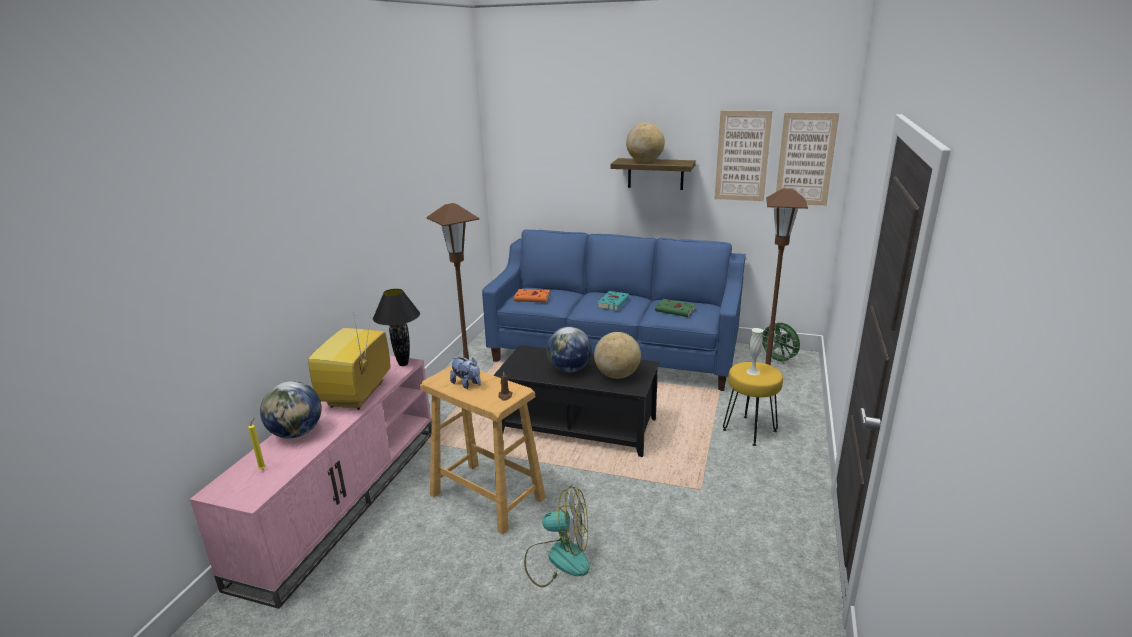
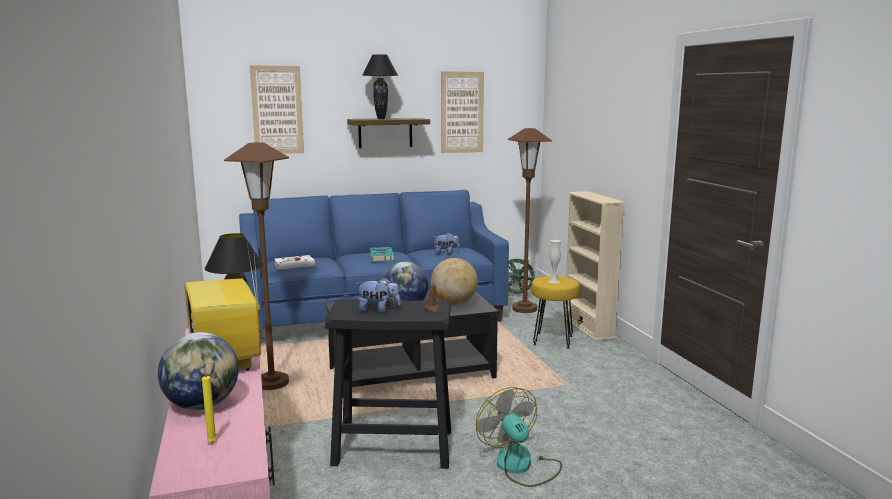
camera: 35 degrees left, 10 degrees down
beige stool [420,366,546,535] -> black stool [325,299,451,469]
orange book [514,289,554,303] -> white book [274,255,320,270]
fan [524,486,590,587] -> fan turned 90 degrees counterclockwise [476,387,562,487]
globe [626,123,665,162] -> black table lamp [362,54,398,119]
green book [655,299,697,317] -> plush toy [433,233,460,254]
picture [776,113,839,206] -> picture moved to [250,65,304,154]
none -> beige bookcase [563,191,625,341]

